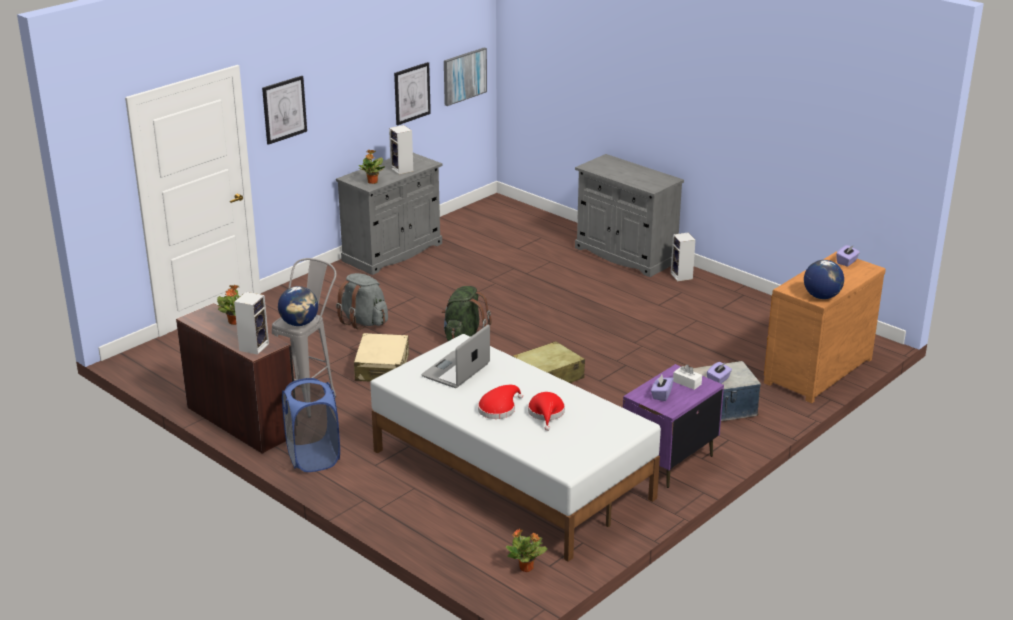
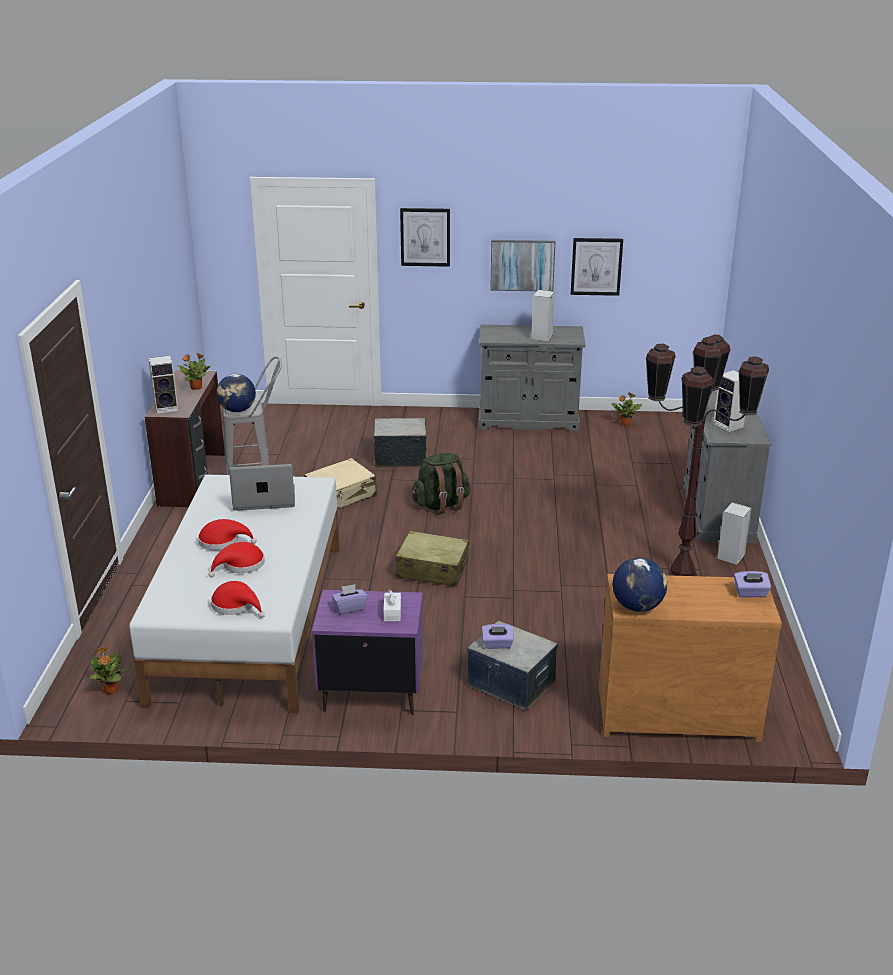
camera: 50 degrees right, 0 degrees up
blue laundry basket [282,378,340,472] -> none
grey backpack [336,273,388,330] -> storage box [374,418,427,467]
potted plant [358,150,385,184] -> potted plant moved to [611,392,642,426]
picture [444,48,487,106] -> picture moved to [490,240,555,291]
none -> red hat [211,581,265,618]
none -> brown floor lamp [646,334,769,576]
none -> speaker [713,370,745,432]

